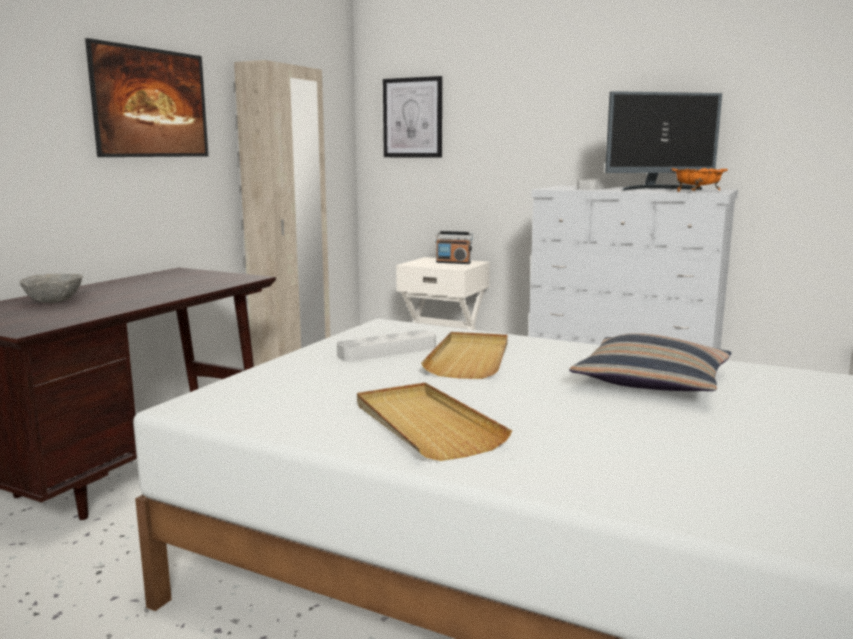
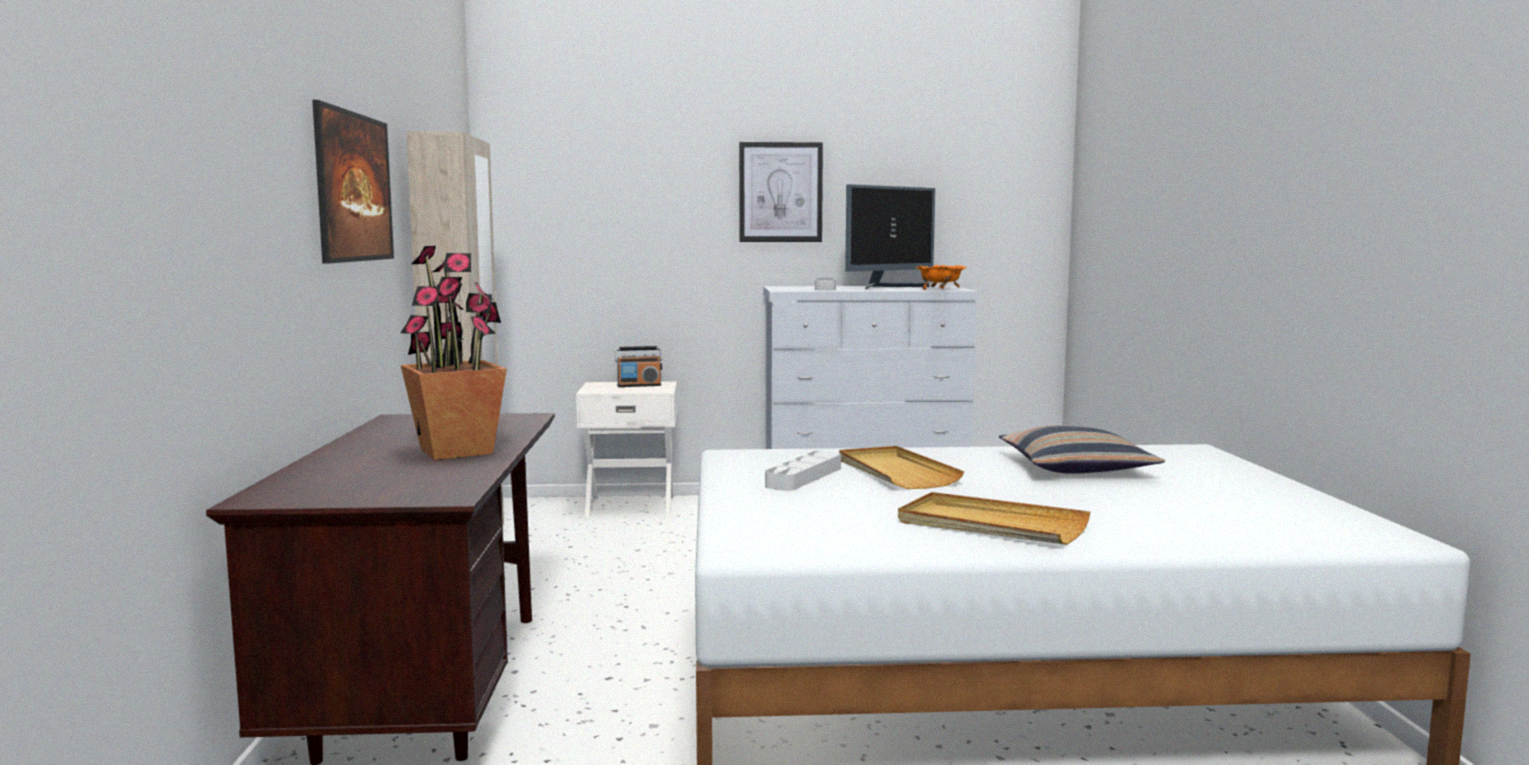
camera: 30 degrees left, 5 degrees down
grey bowl [20,274,82,303] -> none
picture [383,76,442,158] -> picture moved to [739,142,823,242]
none -> potted plant [400,246,507,460]

